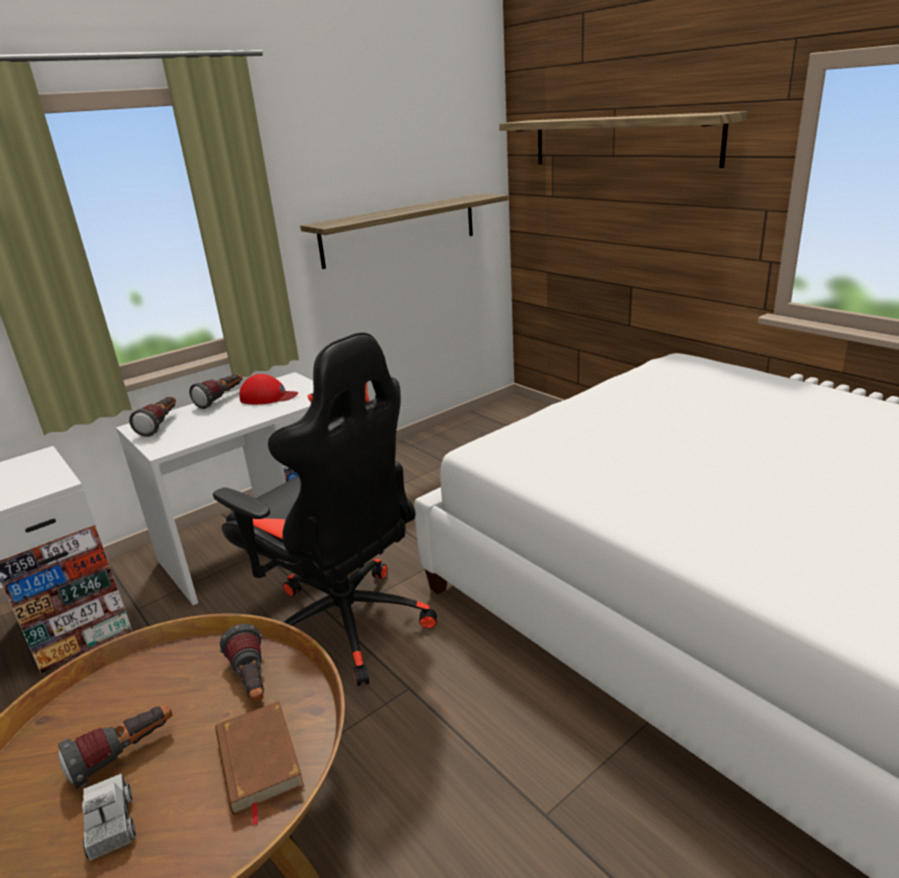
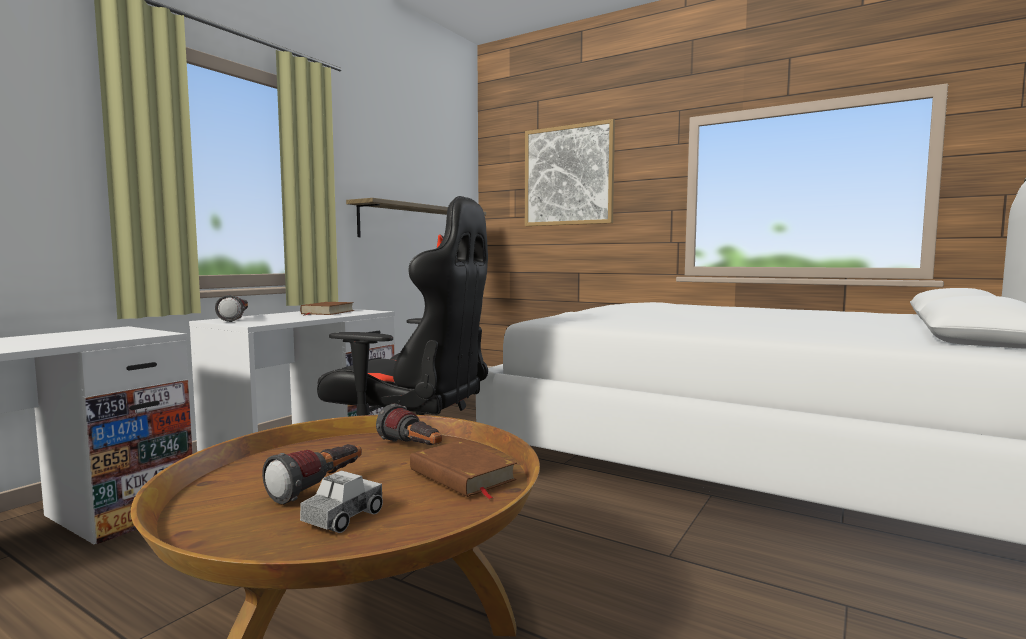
camera: 20 degrees left, 20 degrees down
toy truck [82,774,136,861] -> toy truck turned 75 degrees clockwise [300,471,383,533]
flashlight [189,374,243,409] -> none
red cap [239,374,298,404] -> brown book [300,302,354,315]
shelf [499,111,748,168] -> picture [525,119,615,226]

